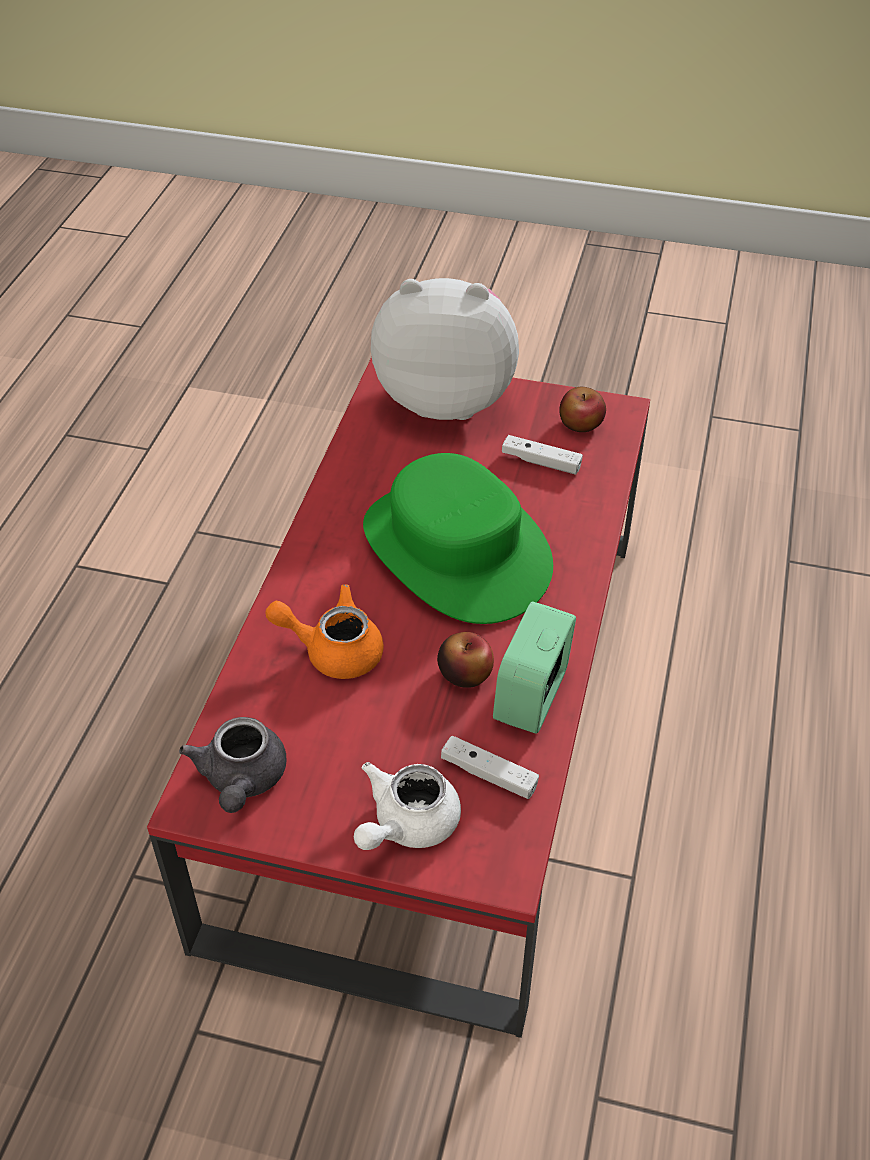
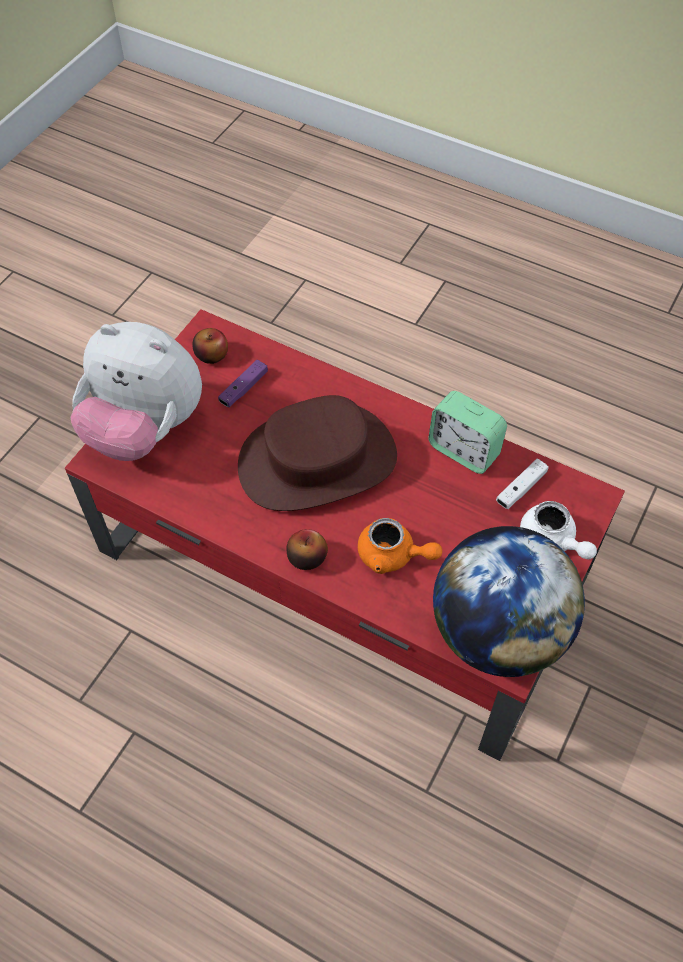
camera: 75 degrees left, 10 degrees up
grey teapot [179,717,286,813] -> globe [433,526,585,677]
orange teapot [265,585,384,679] -> orange teapot turned 90 degrees counterclockwise [358,518,442,574]
green hat [363,453,553,624] -> brown hat [238,395,397,511]
plush toy [371,278,519,420] -> plush toy turned 90 degrees counterclockwise [70,322,202,461]
apple [437,632,494,688] -> apple moved to [286,529,328,570]
white game controller [502,435,583,474] -> purple game controller [218,360,268,407]

